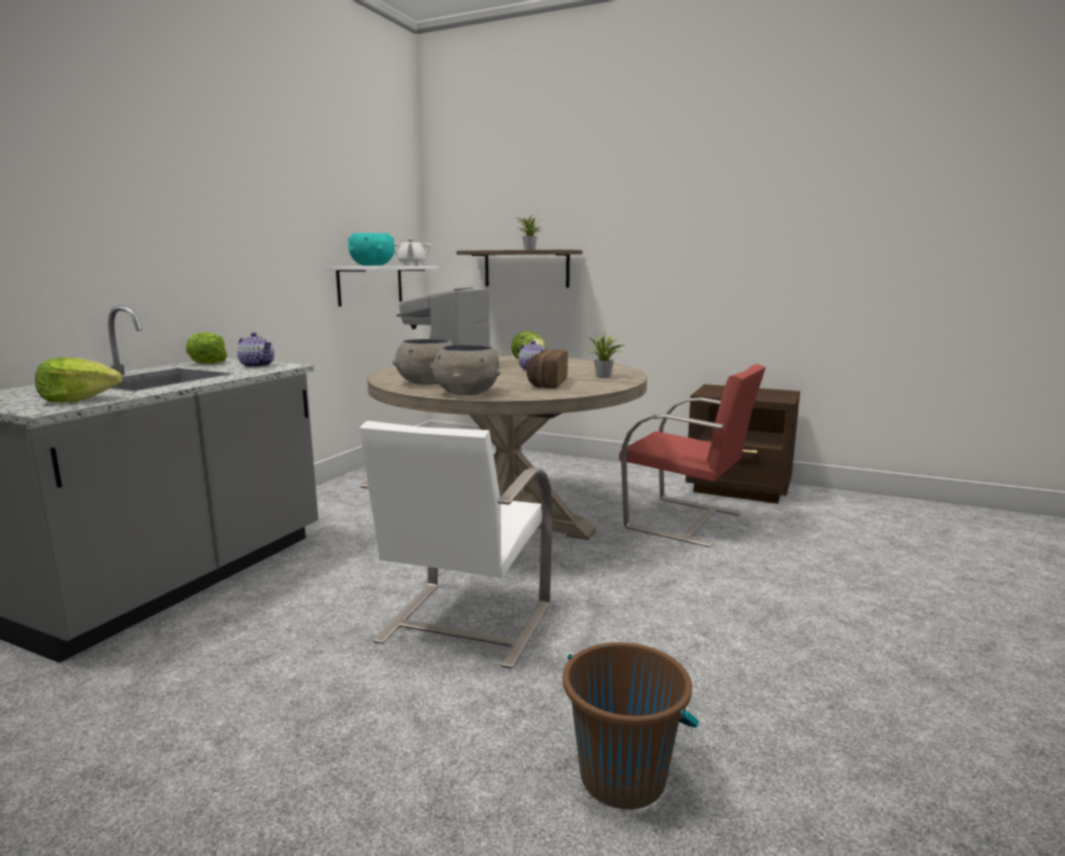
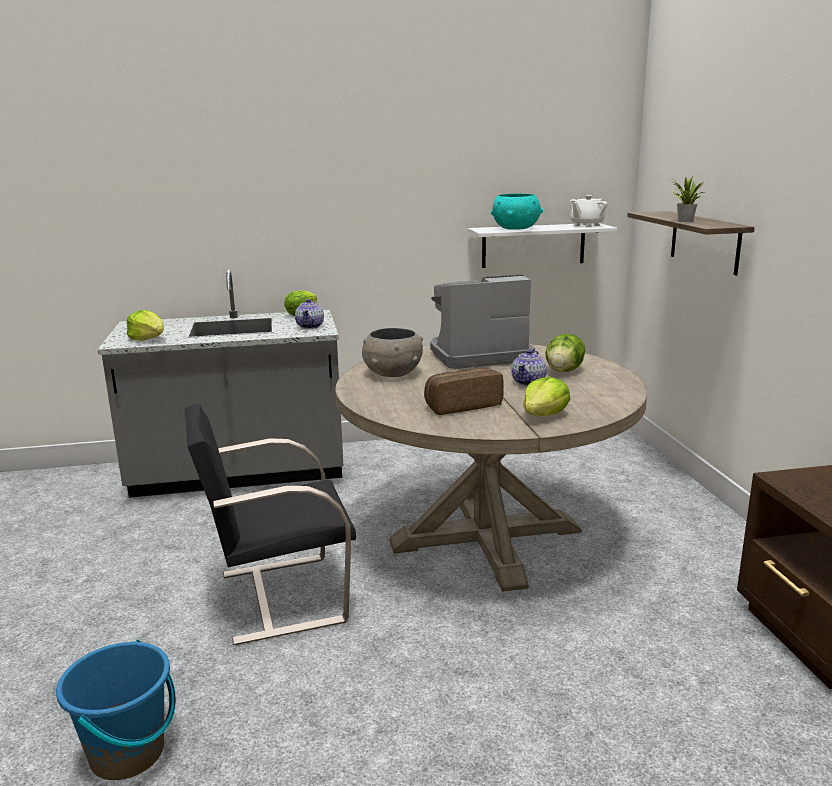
camera: 55 degrees right, 5 degrees up
white chair [360,421,552,669] -> black chair [184,404,356,645]
grey bowl [432,345,501,395] -> none
brown bucket [563,642,699,810] -> blue bucket [56,639,176,780]
potted plant [583,332,625,378] -> lettuce [523,377,570,416]
red chair [619,364,766,547] -> none

